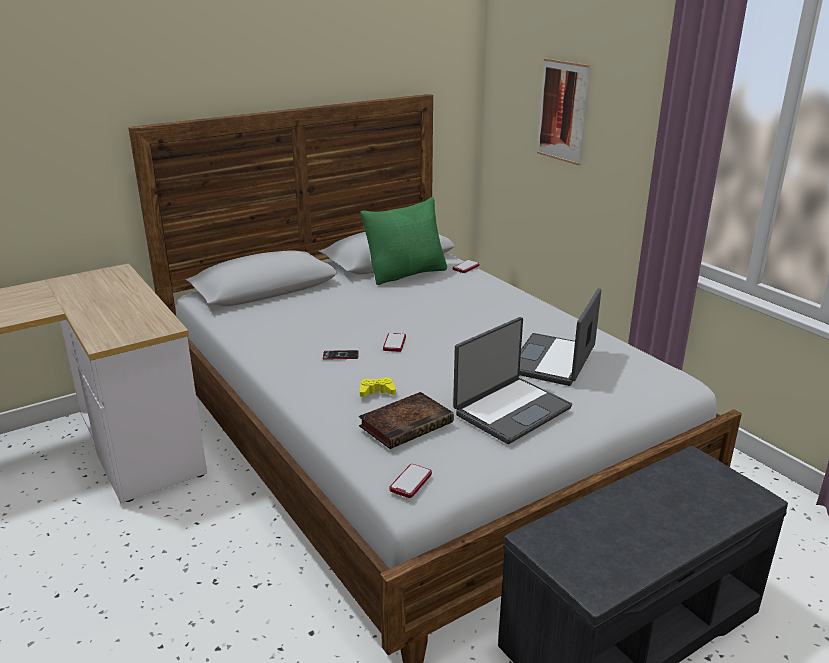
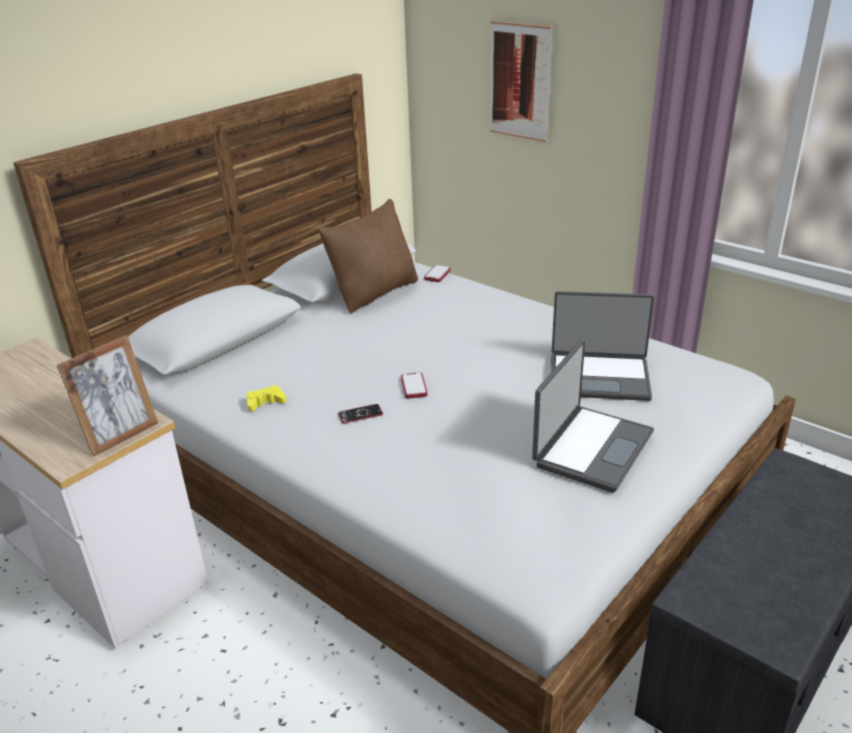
camera: 15 degrees left, 5 degrees up
book [359,392,454,449] -> none
green pillow [360,197,447,285] -> brown pillow [319,199,418,313]
yellow game controller [360,377,396,397] -> yellow game controller moved to [246,385,286,411]
phone [390,464,432,498] -> none
laptop [519,288,601,386] -> laptop turned 90 degrees counterclockwise [551,291,654,401]
none -> picture frame [57,335,158,456]

